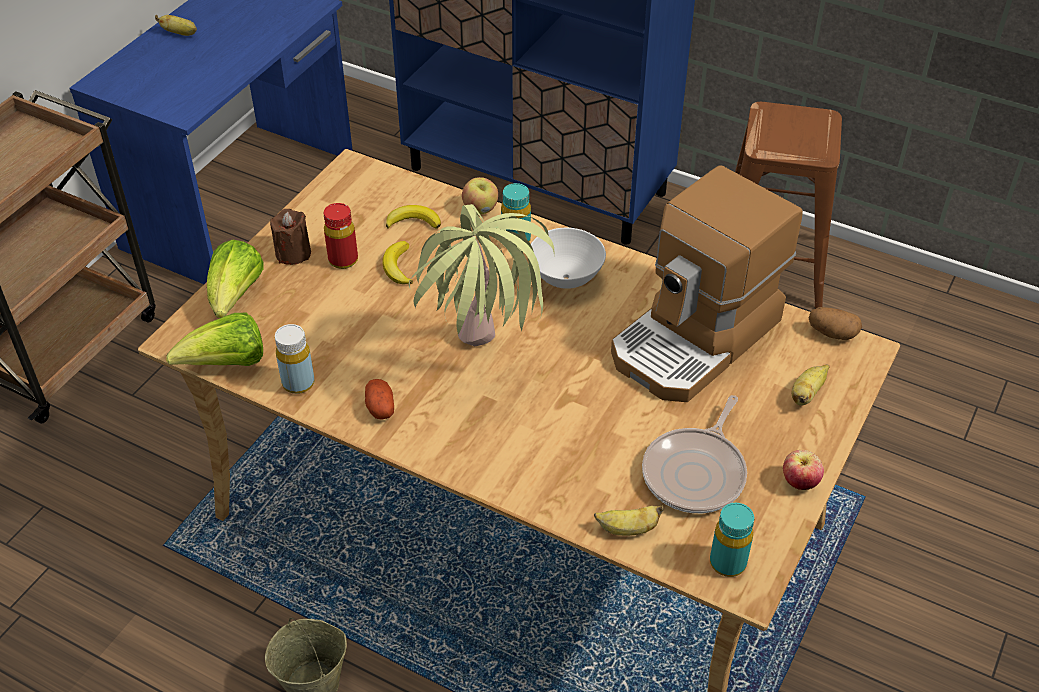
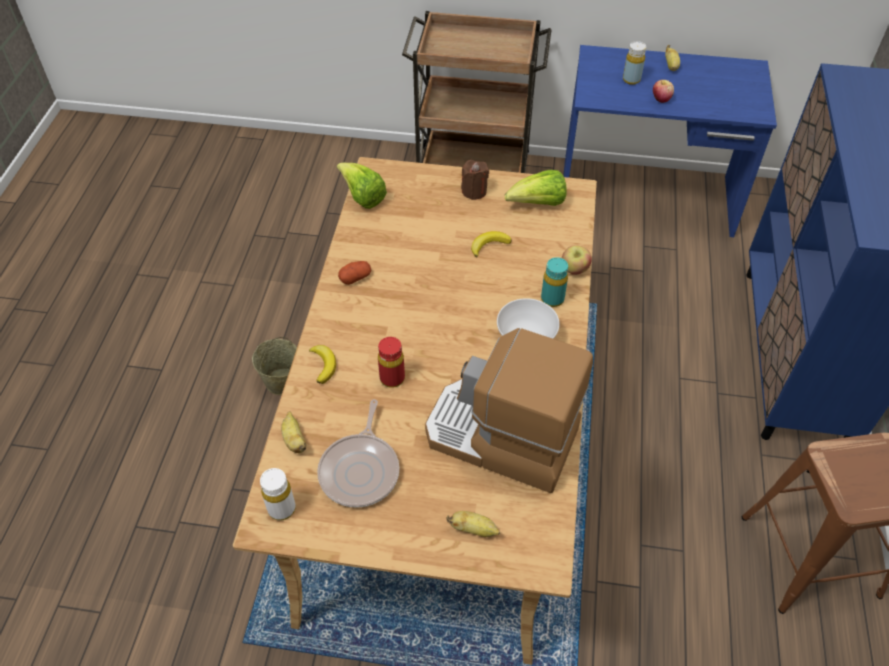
camera: 70 degrees right, 5 degrees up
lettuce [207,240,263,319] -> lettuce moved to [505,170,567,206]
yellow bottle [275,324,314,394] -> yellow bottle moved to [623,41,646,85]
red bottle [323,203,358,269] -> red bottle moved to [378,337,405,388]
banana [386,205,441,229] -> banana moved to [309,345,336,384]
potted plant [409,204,554,346] -> none
frying pan [642,395,747,513] -> frying pan turned 90 degrees counterclockwise [317,399,400,508]
turquoise bottle [710,503,754,577] -> white bottle [260,468,296,521]
apple [783,450,824,490] -> apple moved to [653,80,674,103]
potato [809,307,862,340] -> none

